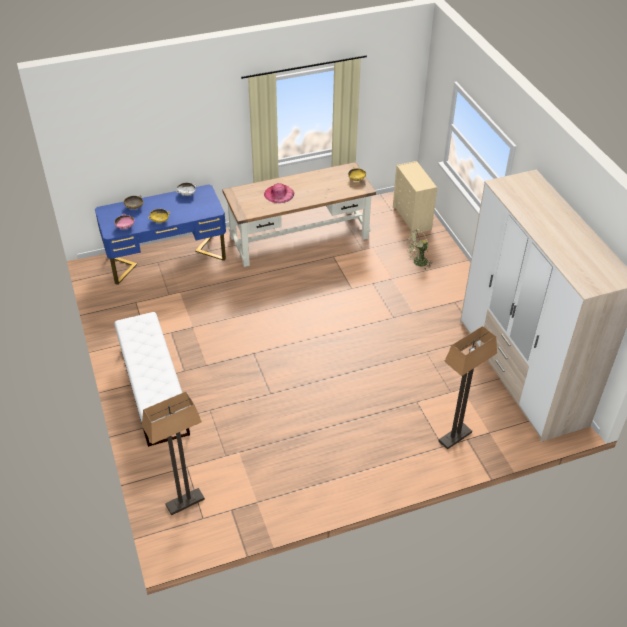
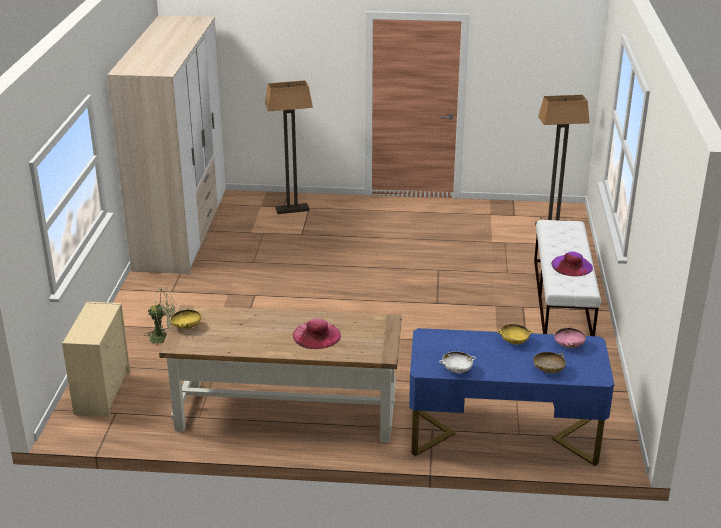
camera: 155 degrees left, 15 degrees down
none -> purple hat [552,251,593,276]

